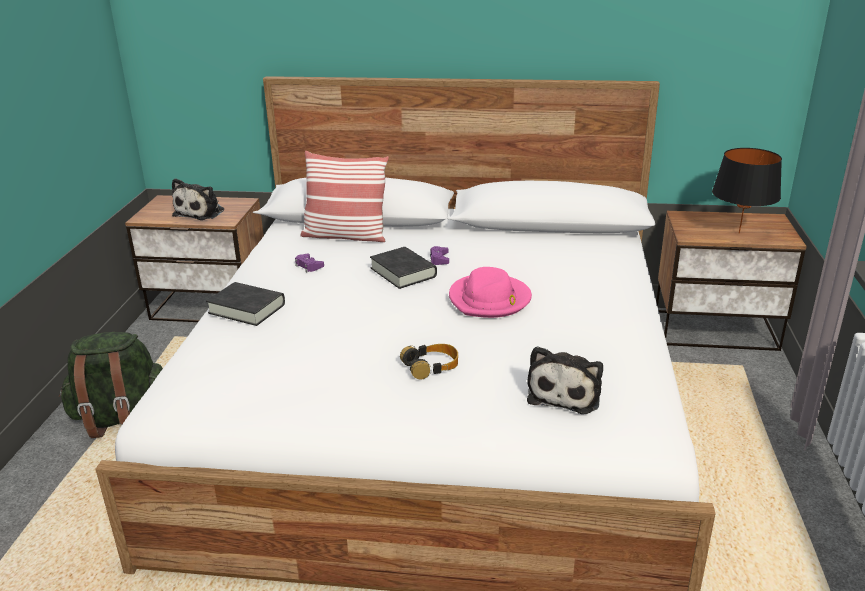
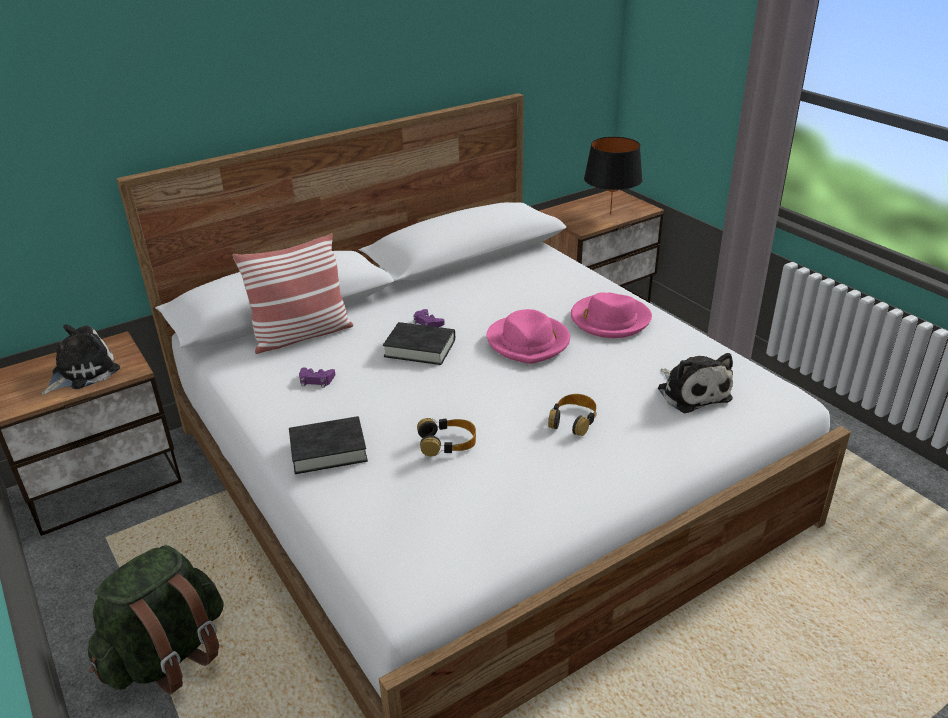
camera: 40 degrees left, 5 degrees up
plush toy [172,178,224,220] -> plush toy turned 120 degrees counterclockwise [41,324,120,395]
none -> headphones [417,418,476,456]
none -> pink hat [571,292,652,338]

